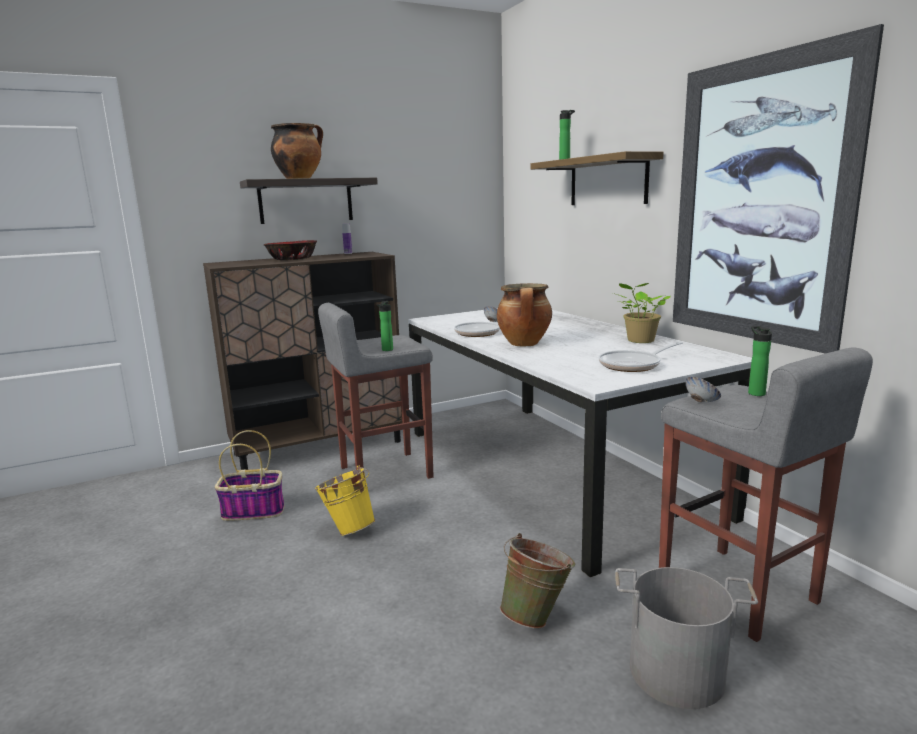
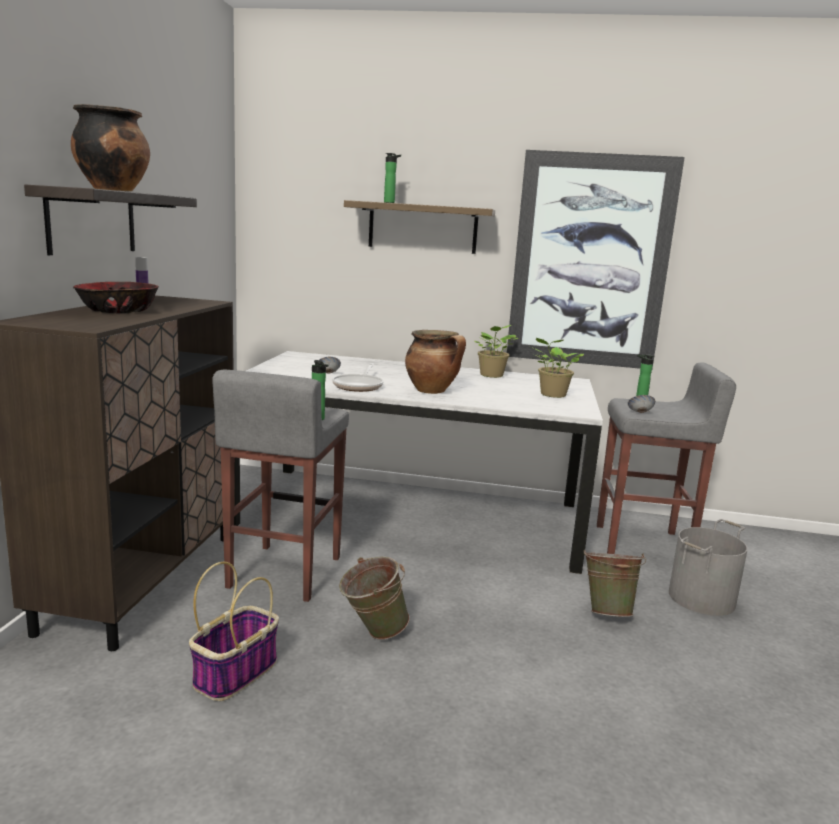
camera: 55 degrees left, 0 degrees up
yellow bucket [315,465,375,536] -> green bucket [339,556,410,640]
frying pan [599,341,683,372] -> potted plant [532,338,584,398]

